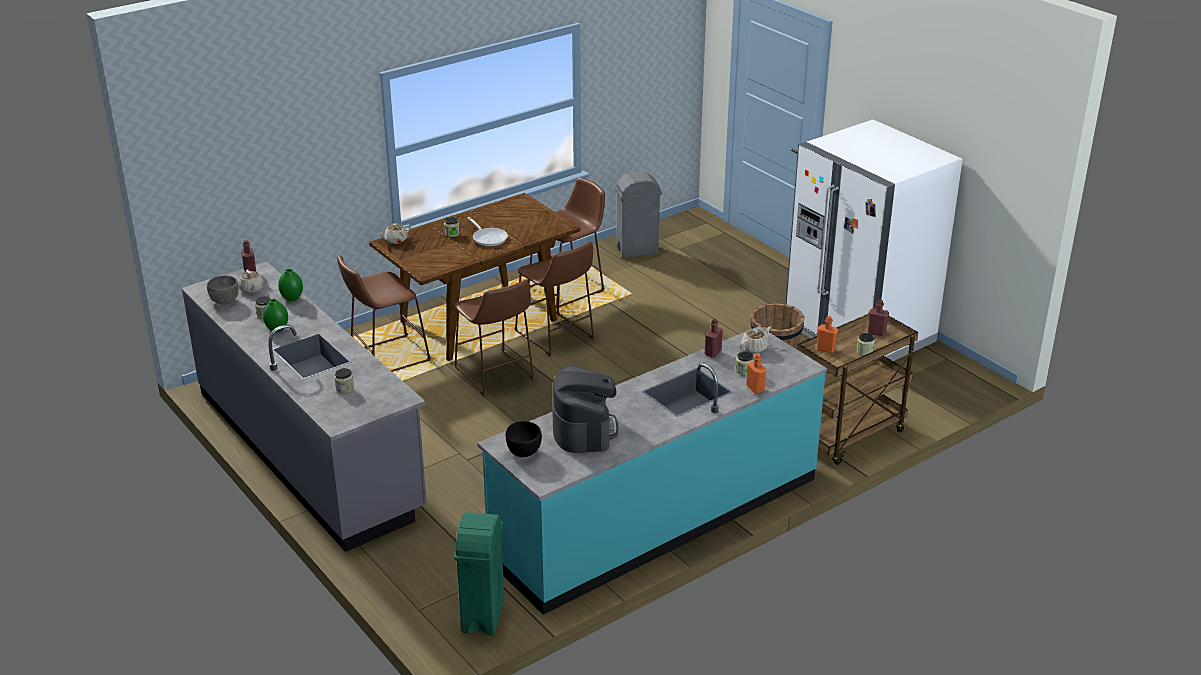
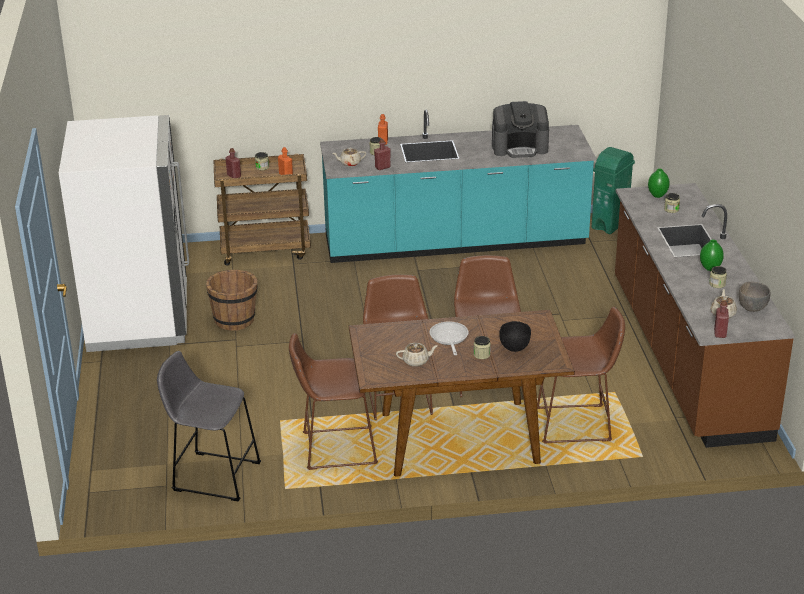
camera: 150 degrees left, 0 degrees up
grey counter [181,261,427,552] -> brown counter [615,183,795,448]
green vase [278,269,303,301] -> green vase moved to [648,169,670,198]
beige teapot [378,223,411,244] -> beige teapot moved to [396,343,438,367]
black bowl [506,421,542,457] -> black bowl moved to [499,321,531,352]
coffee machine [552,365,618,453] -> coffee machine turned 120 degrees counterclockwise [492,101,549,158]
grey trash can [615,171,662,258] -> grey stool [157,351,261,502]

